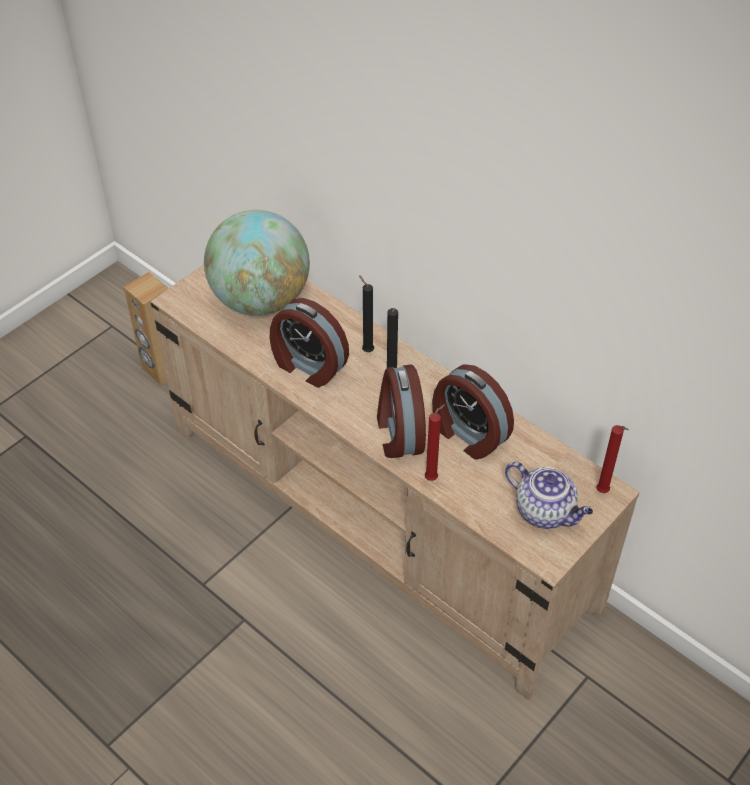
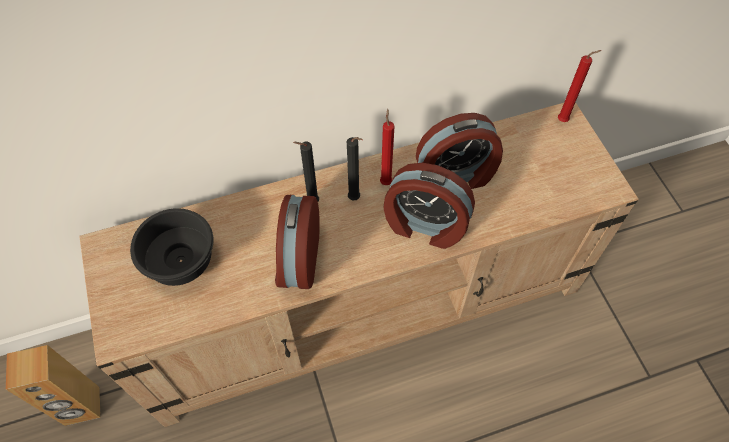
camera: 60 degrees left, 10 degrees up
globe [204,210,310,316] -> black bowl [130,208,214,286]
alarm clock [270,298,349,387] -> alarm clock turned 120 degrees clockwise [275,195,320,289]
red candle [425,404,445,481] -> red candle moved to [380,109,395,185]
teapot [505,462,593,529] -> none

